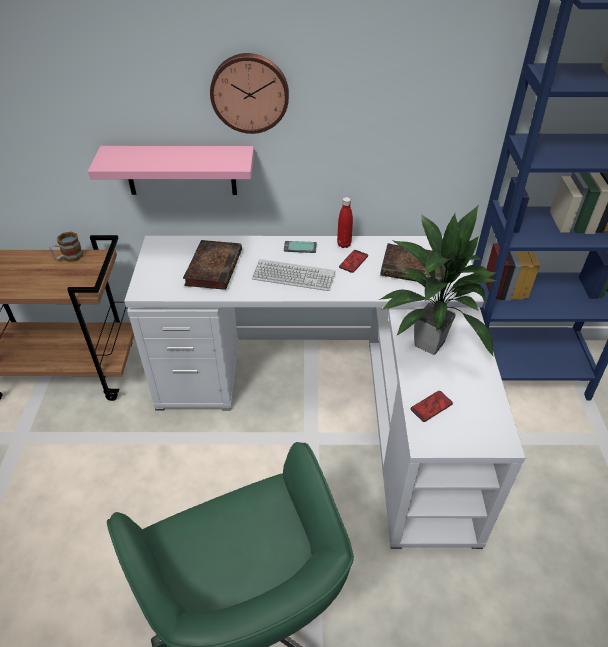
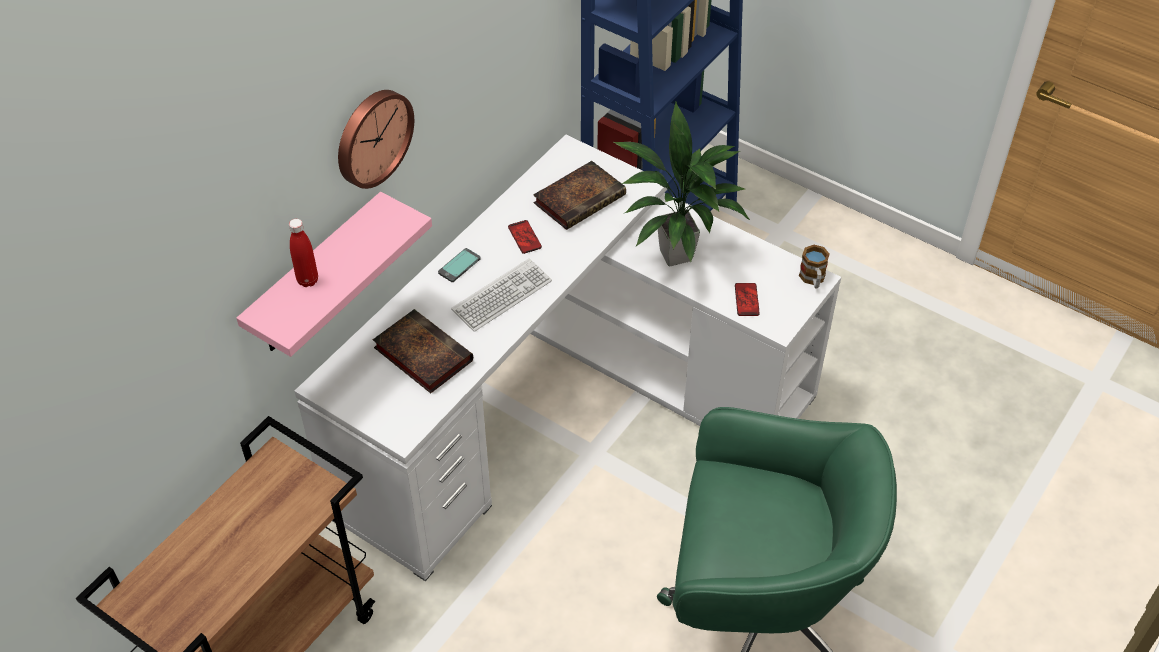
camera: 55 degrees left, 5 degrees up
mug [50,232,83,262] -> mug moved to [799,245,830,289]
red bottle [337,197,353,248] -> red bottle moved to [289,219,318,287]

